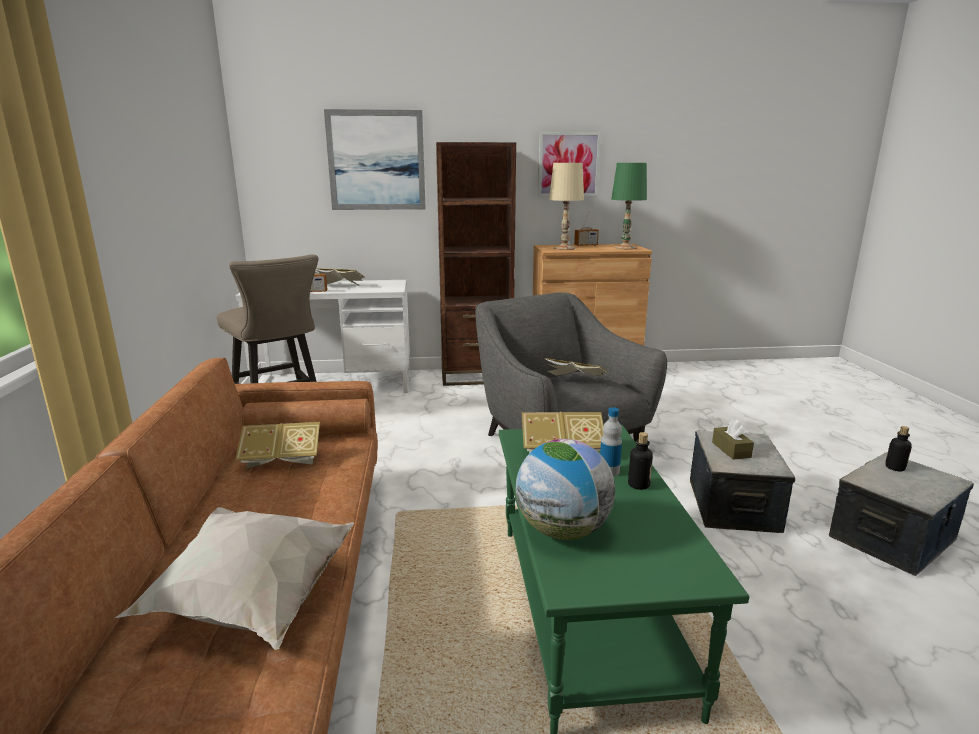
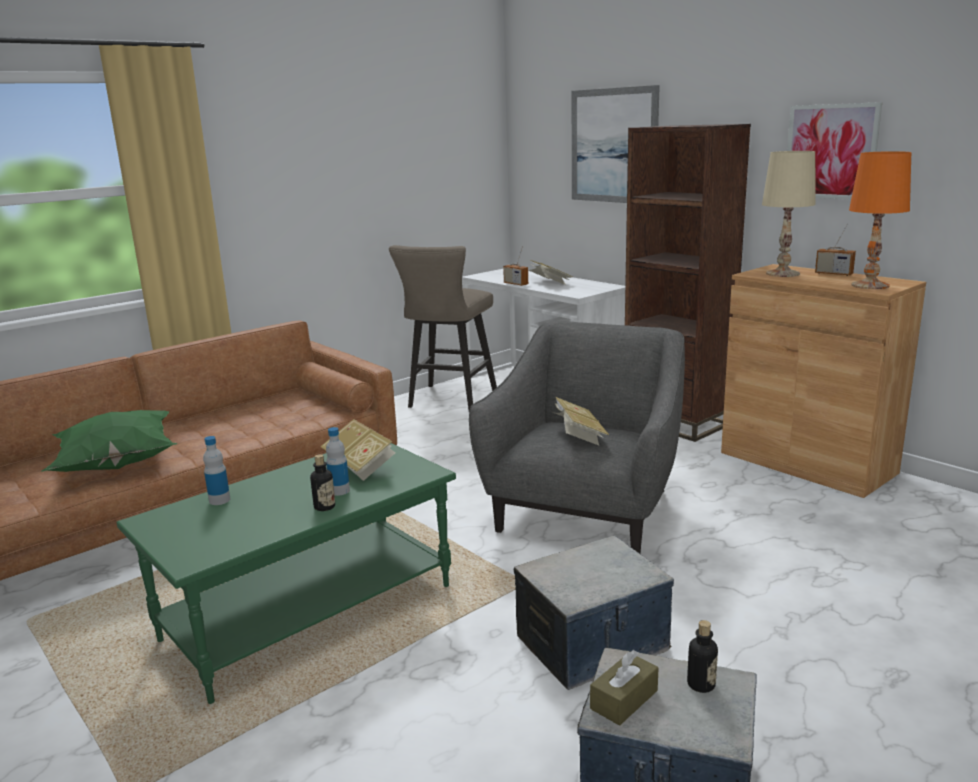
camera: 55 degrees right, 0 degrees up
white pillow [115,507,354,650] -> green pillow [42,410,177,472]
book [235,422,320,468] -> none
globe [516,439,615,540] -> bottle [203,436,230,505]
green table lamp [611,163,647,250] -> orange table lamp [849,151,911,289]
brown tissue box [712,420,754,460] -> brown tissue box moved to [590,650,658,726]

